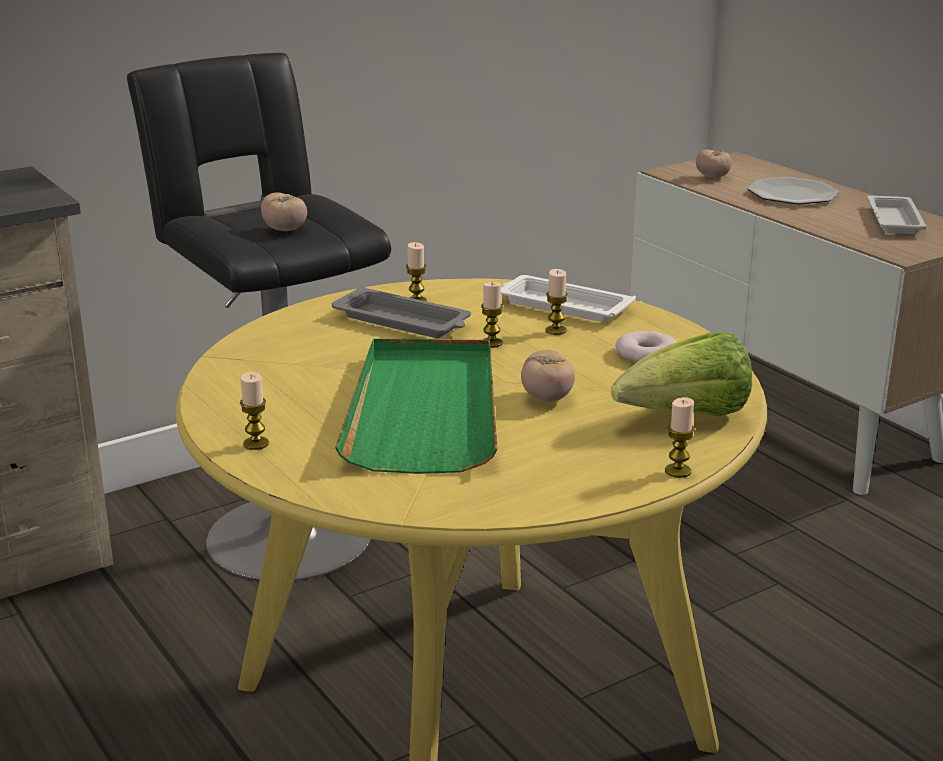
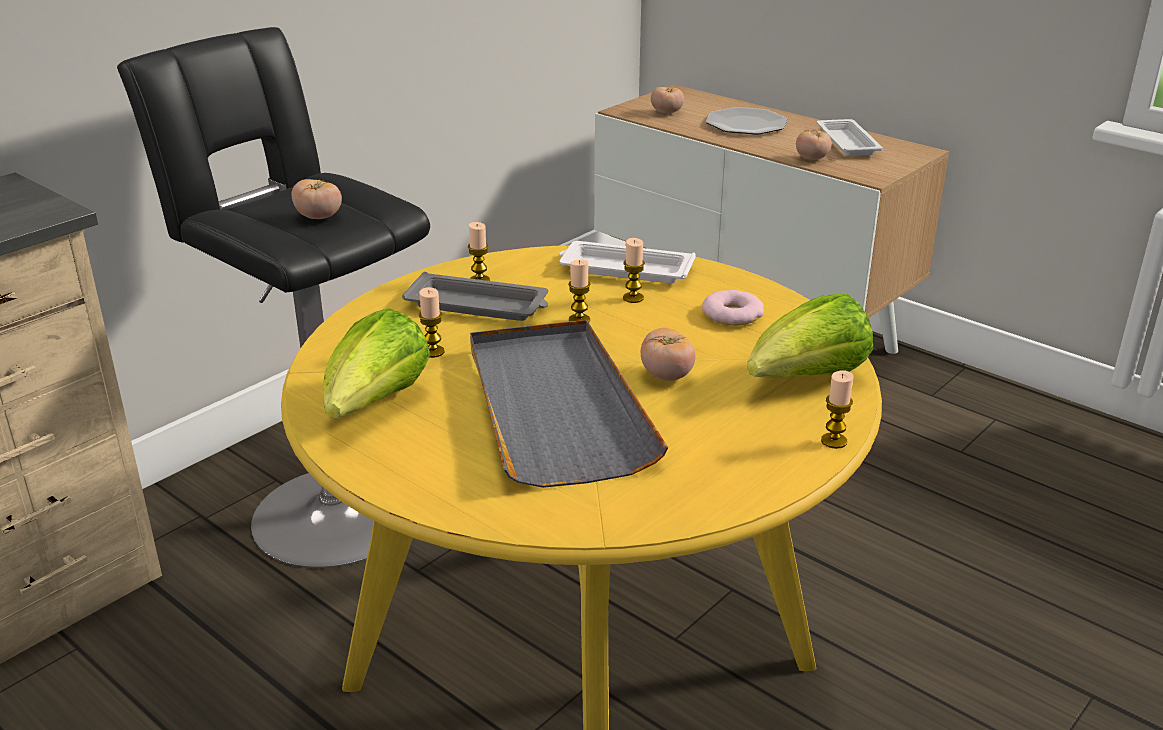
camera: 15 degrees left, 5 degrees up
candle [240,372,269,450] -> candle moved to [419,287,445,358]
green tray [335,339,498,474] -> grey tray [470,320,668,488]
none -> lettuce [324,308,430,418]
none -> tomato [796,130,832,160]

